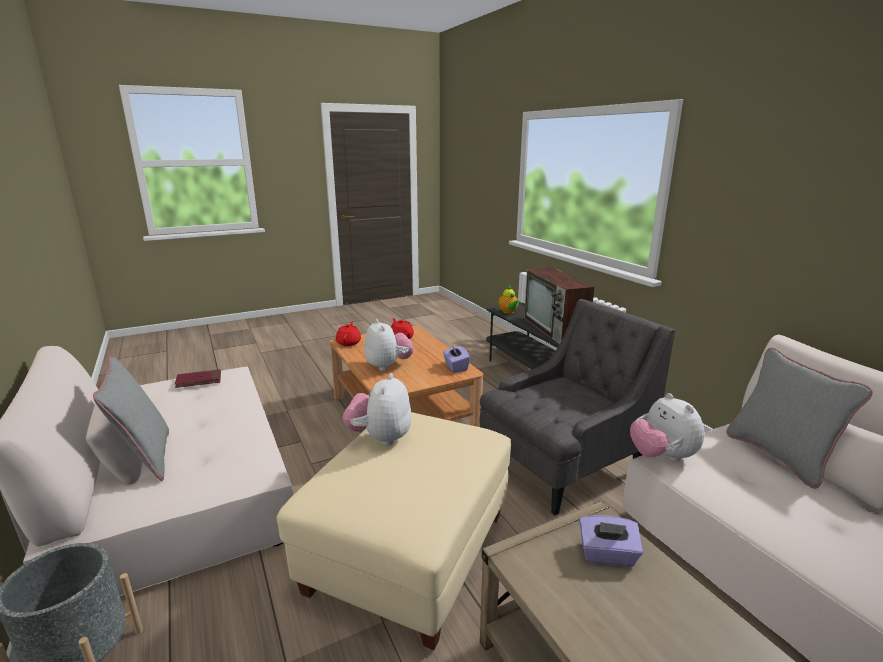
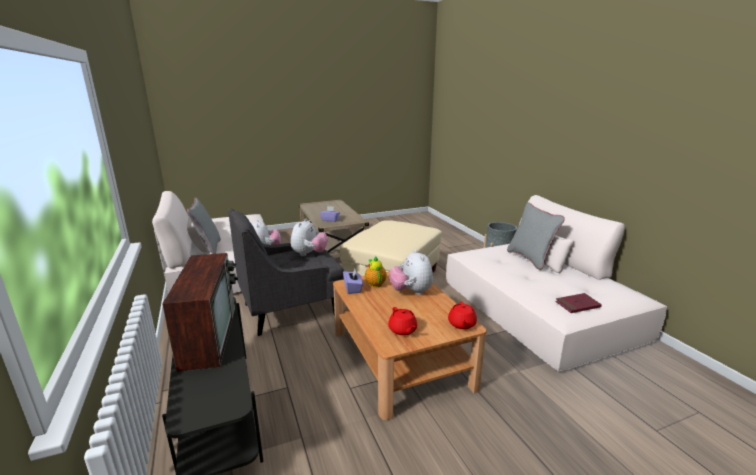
camera: 175 degrees left, 0 degrees up
plush toy [343,373,412,446] -> plush toy moved to [291,218,328,256]
teapot [499,285,520,314] -> teapot moved to [365,256,387,287]

